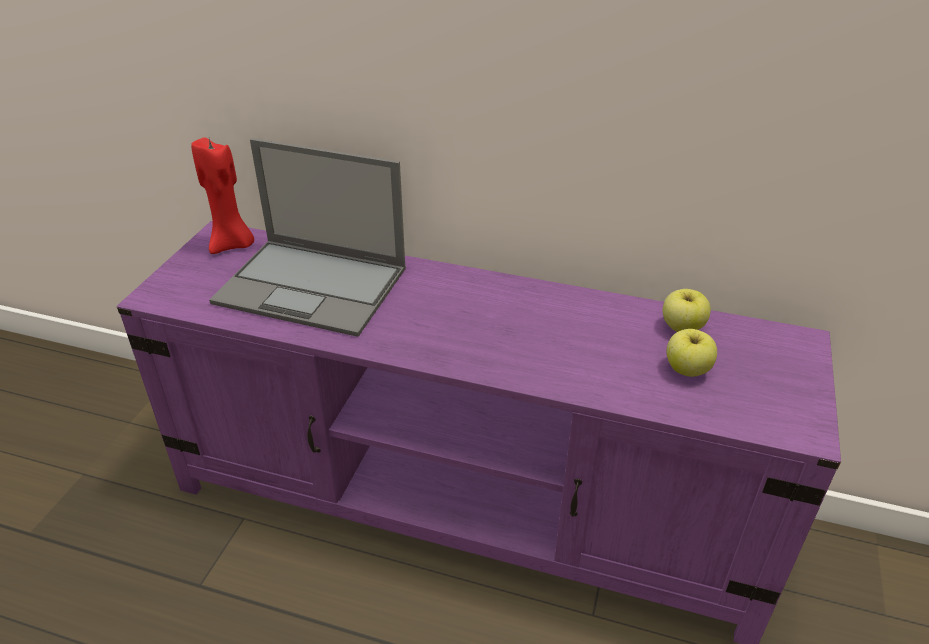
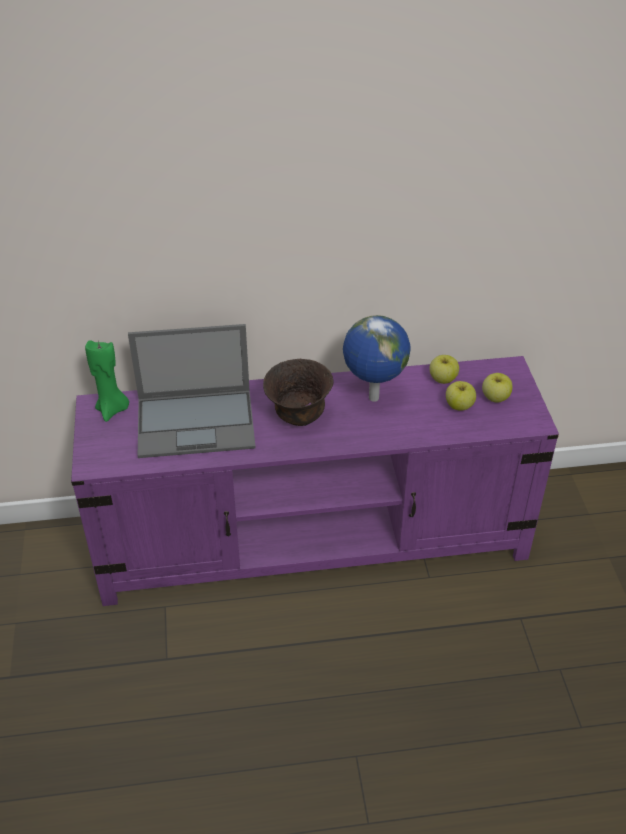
camera: 25 degrees left, 5 degrees up
red candle [191,138,254,254] -> green candle [85,340,129,422]
none -> brown bowl [263,359,334,426]
none -> globe [343,315,411,402]
none -> apple [482,373,513,402]

